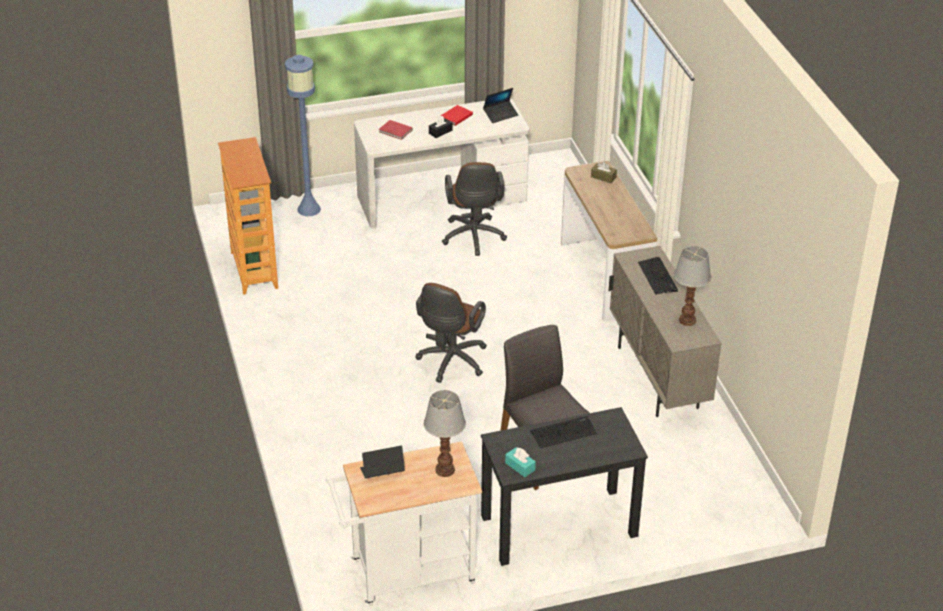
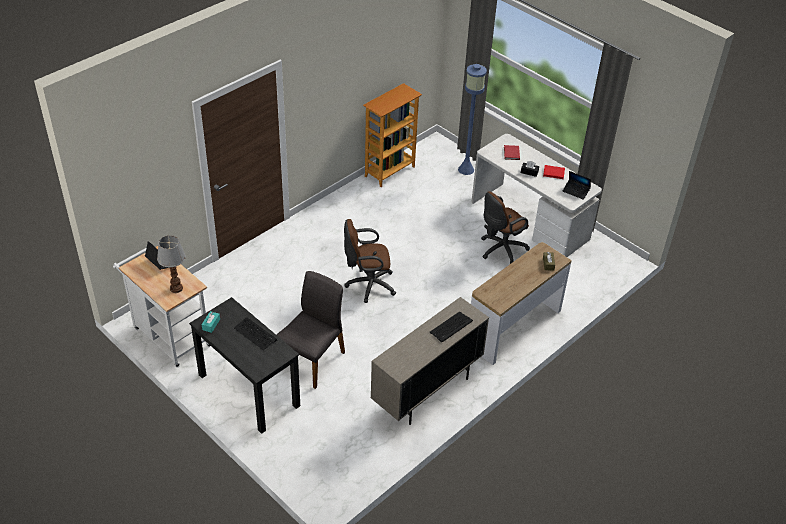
camera: 60 degrees right, 5 degrees up
table lamp [674,246,711,326] -> none

